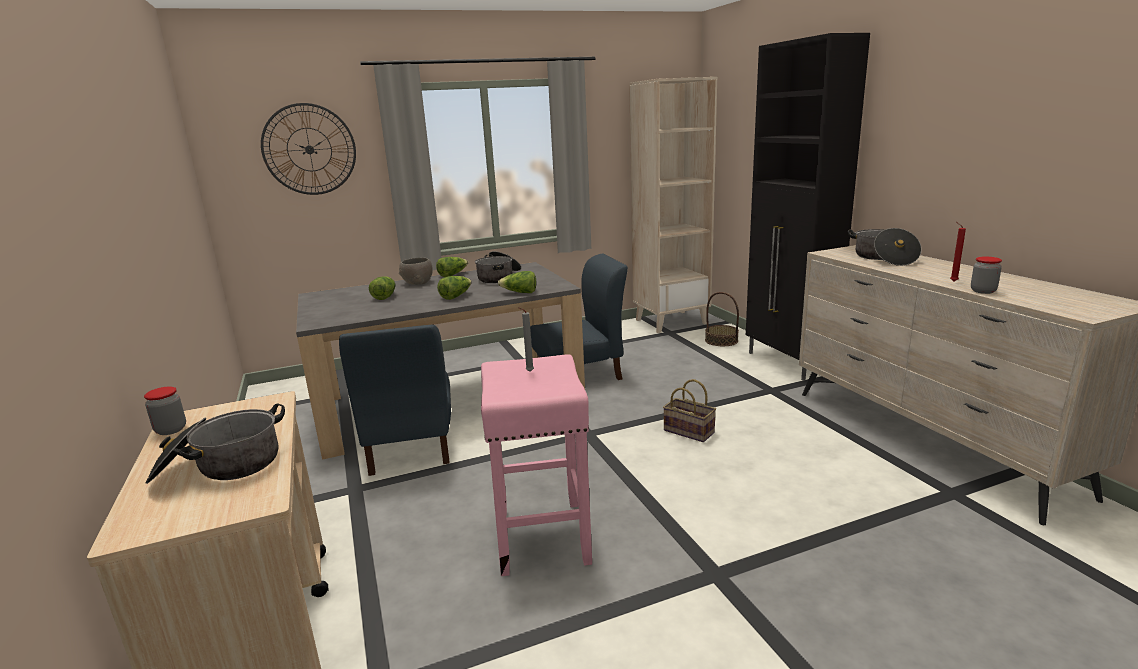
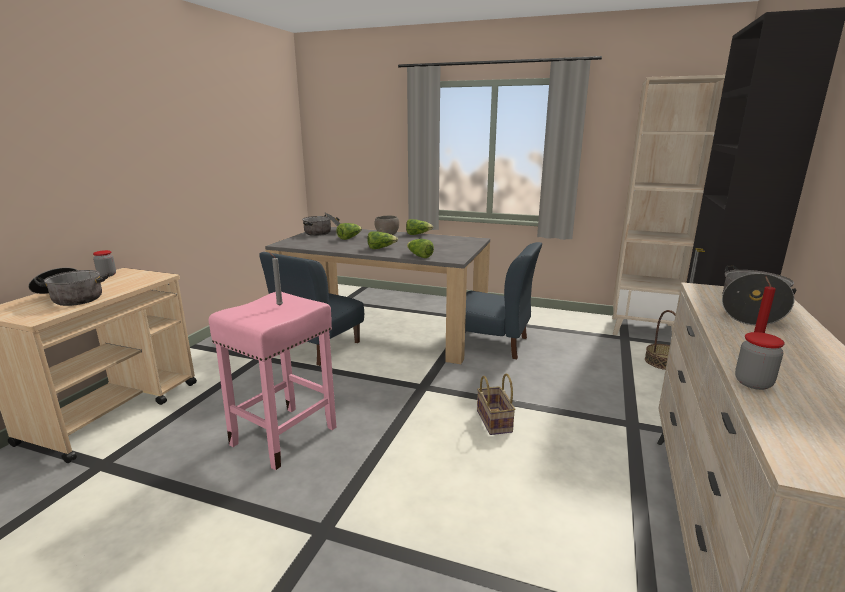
camera: 40 degrees right, 0 degrees up
wall clock [261,103,356,195] -> none
cooking pot [475,251,521,283] -> cooking pot moved to [302,213,341,236]

